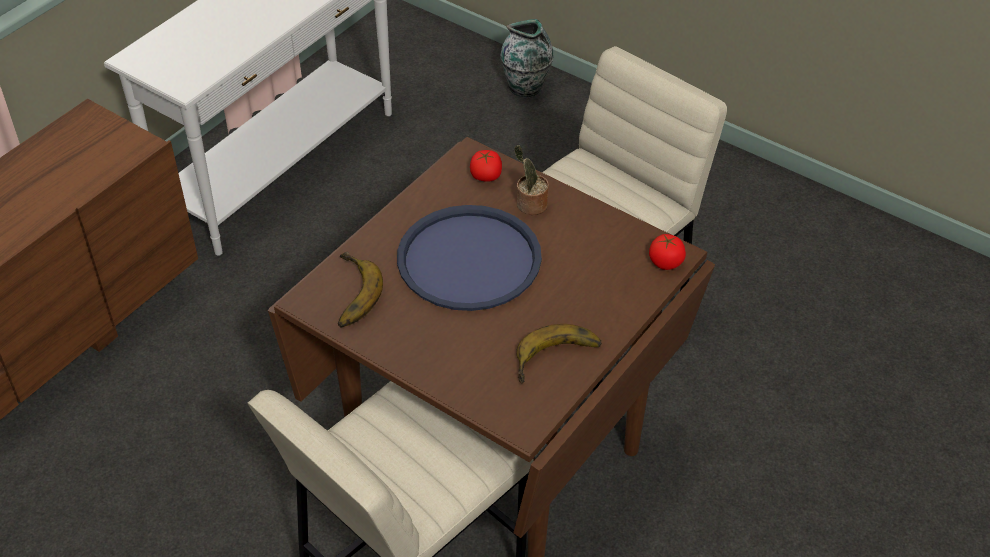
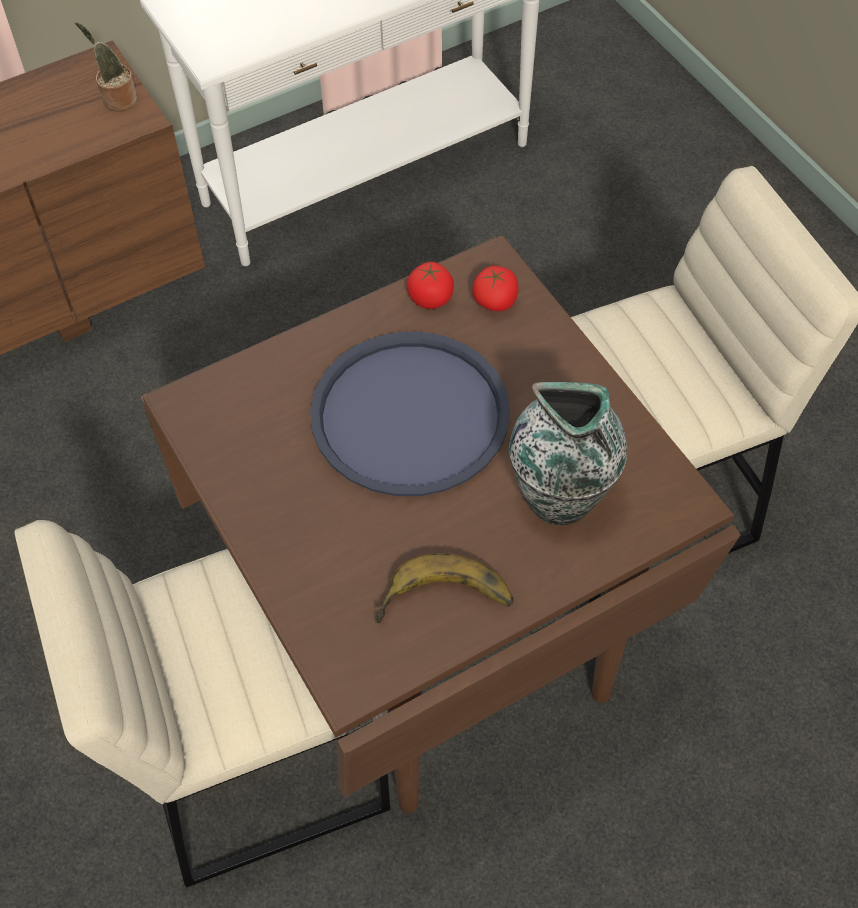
camera: 25 degrees right, 10 degrees up
banana [338,252,383,327] -> none
vase [500,19,553,97] -> vase moved to [509,382,627,525]
potted plant [515,145,549,215] -> potted plant moved to [75,22,137,111]
tomato [649,234,686,270] -> tomato moved to [407,261,454,309]

